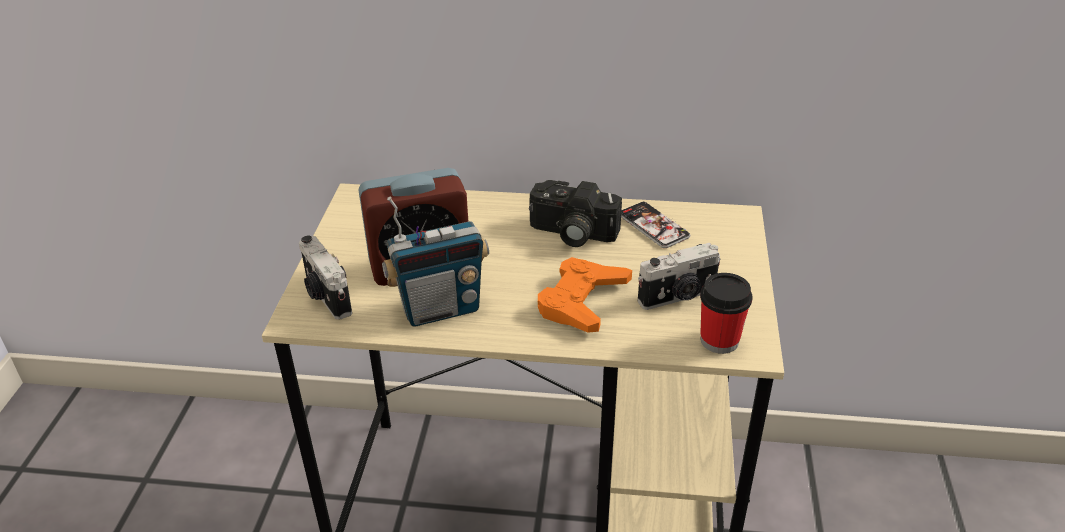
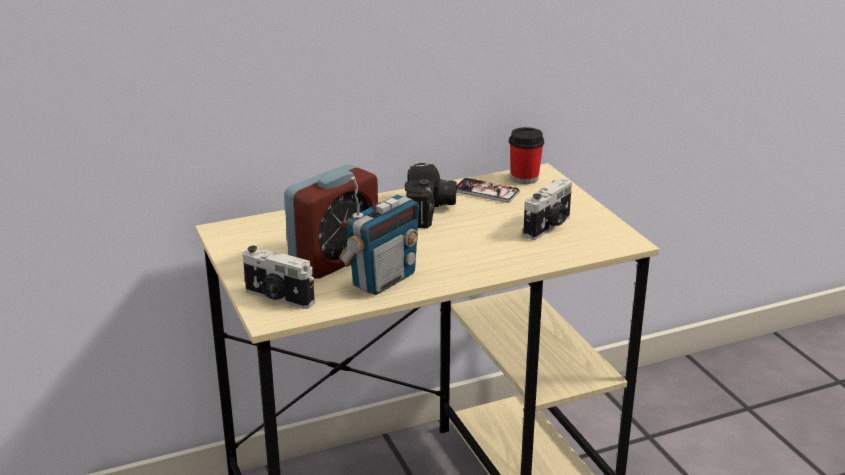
camera: 30 degrees left, 10 degrees down
camera [529,180,622,247] -> camera turned 75 degrees counterclockwise [405,163,456,228]
orange game controller [538,257,632,333] -> none
cup [700,273,753,354] -> cup moved to [509,127,544,184]

